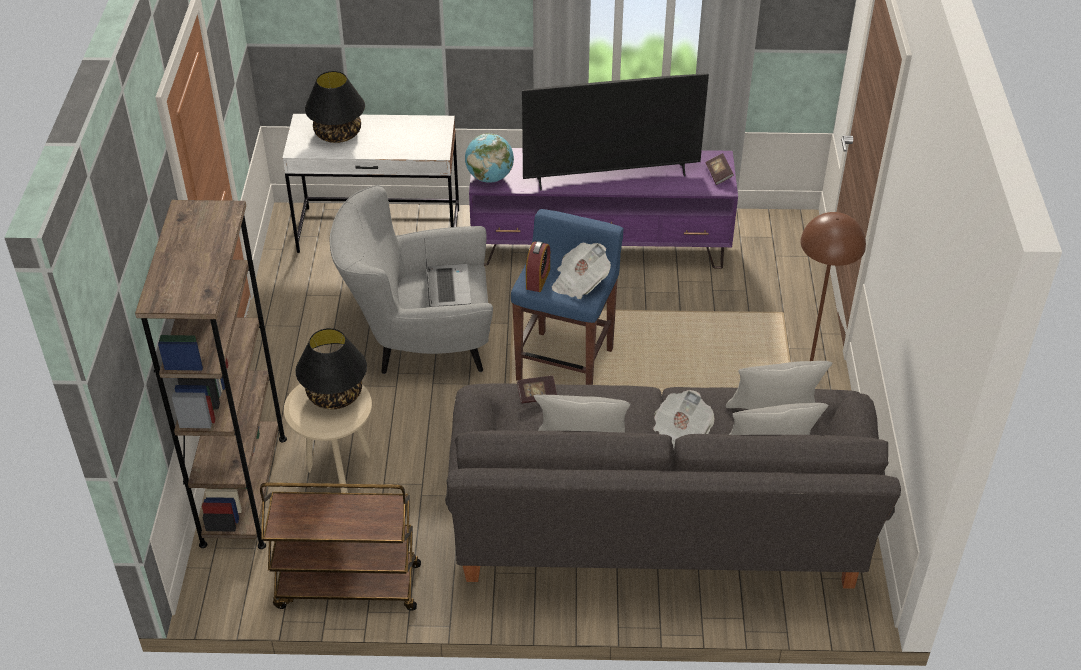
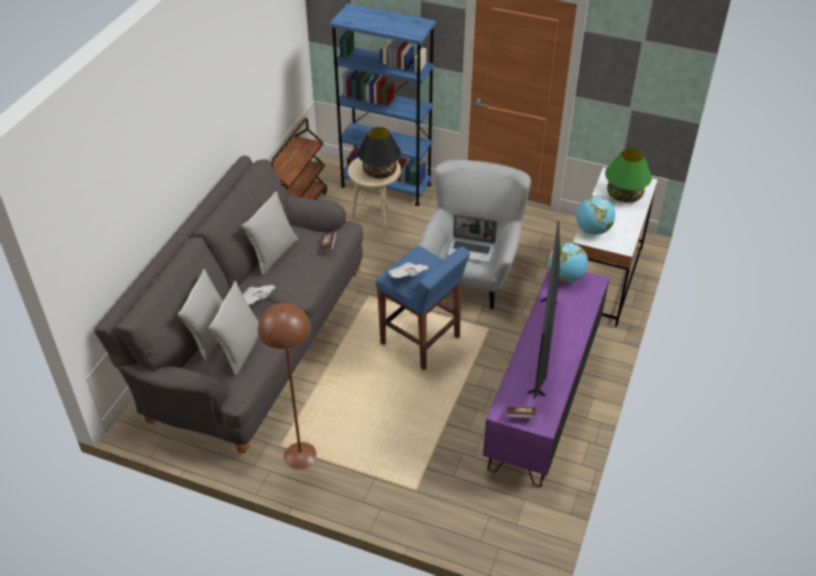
camera: 110 degrees right, 0 degrees up
brown bookcase [135,200,287,549] -> blue bookcase [329,3,436,206]
black table lamp [305,71,365,143] -> green table lamp [605,148,652,203]
alarm clock [526,241,550,292] -> none
none -> globe [576,196,615,235]

